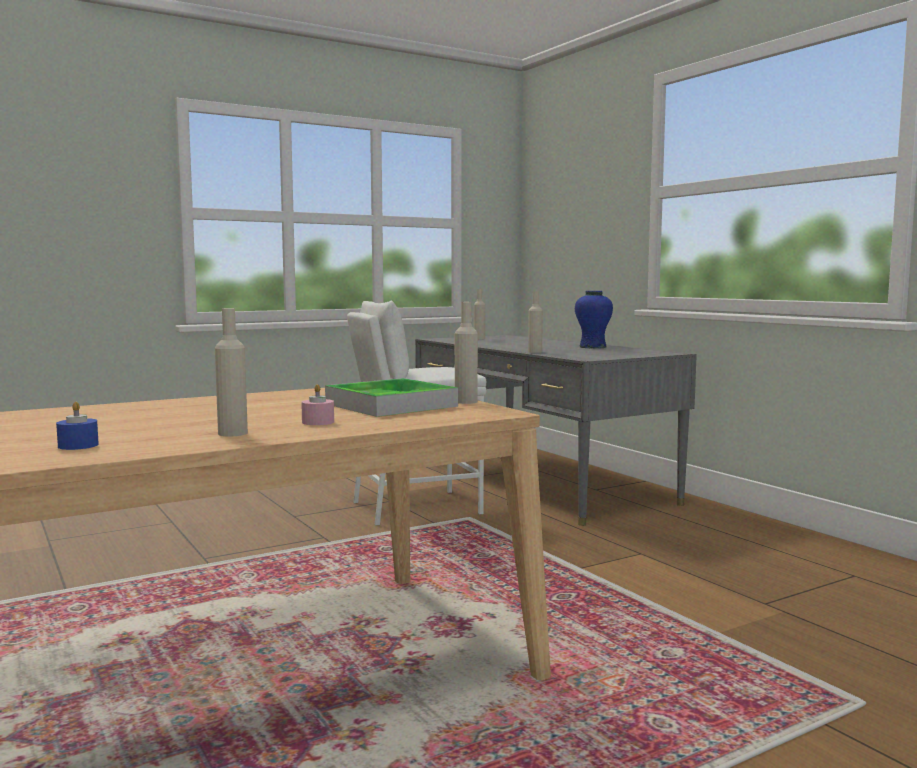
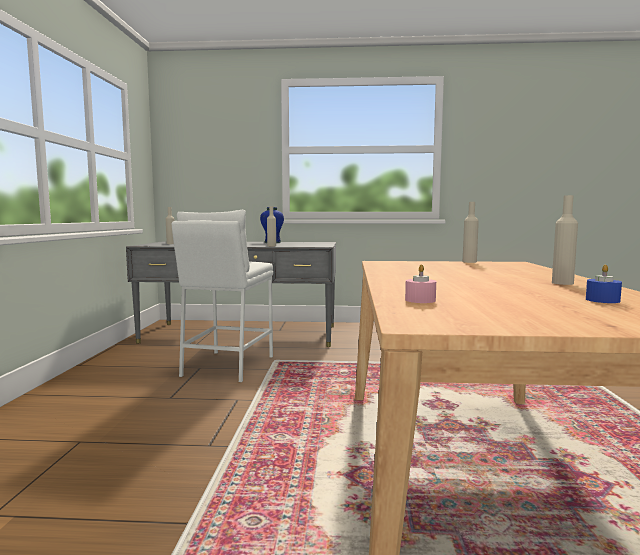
camera: 55 degrees left, 0 degrees up
pink candle [301,384,334,425] -> pink candle moved to [405,264,436,303]
tray [325,378,458,417] -> none

